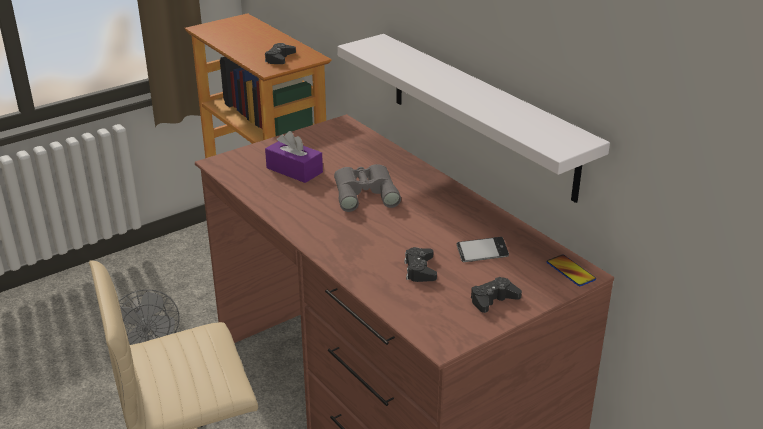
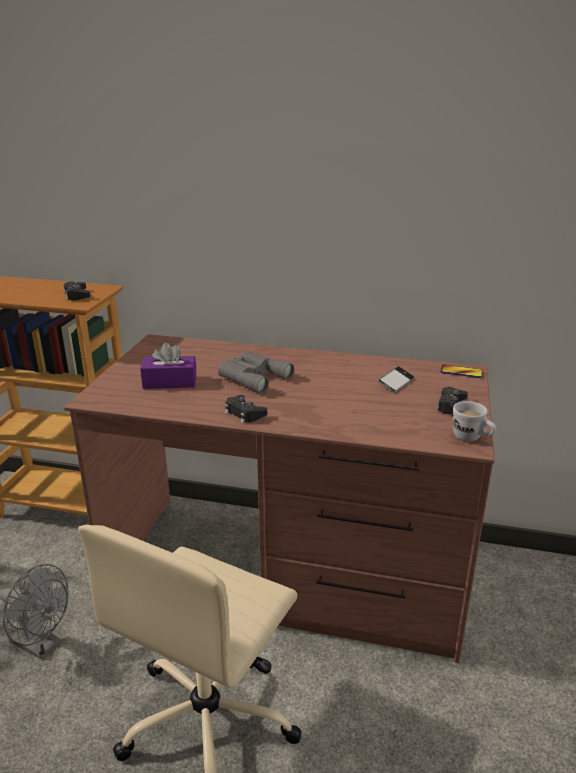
camera: 40 degrees left, 5 degrees down
white shelf [337,34,610,203] -> none
black game controller [404,247,437,282] -> black game controller moved to [225,395,267,424]
none -> white mug [453,401,496,442]

